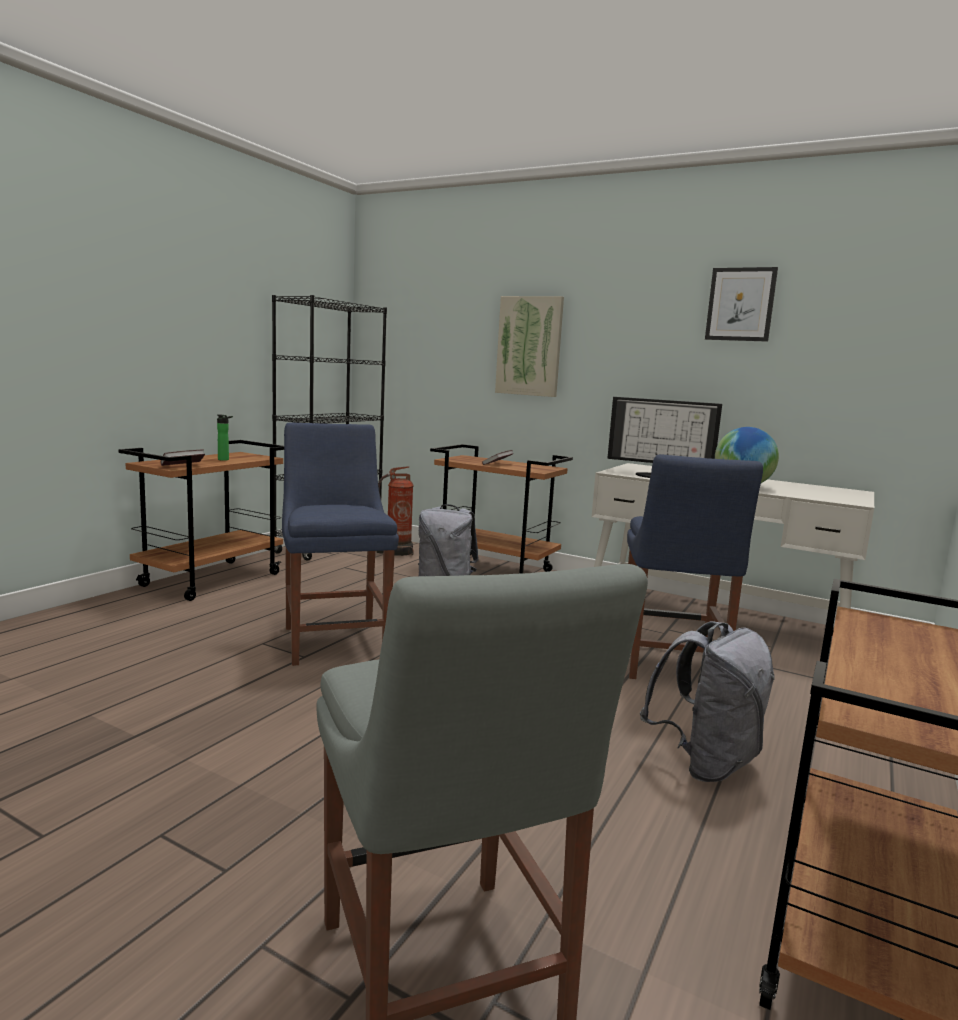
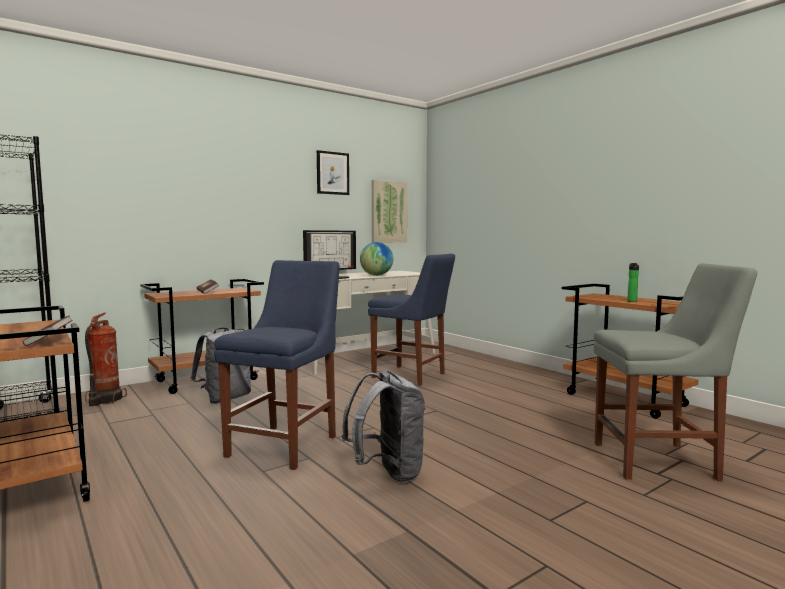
camera: 65 degrees left, 5 degrees down
bottle [217,415,233,461] -> bottle moved to [627,263,639,302]
blue chair [282,422,399,666] -> blue chair turned 105 degrees clockwise [214,260,340,470]
picture [495,296,564,397] -> picture moved to [372,180,408,243]
grey backpack [640,621,775,782] -> grey backpack moved to [342,370,425,483]

